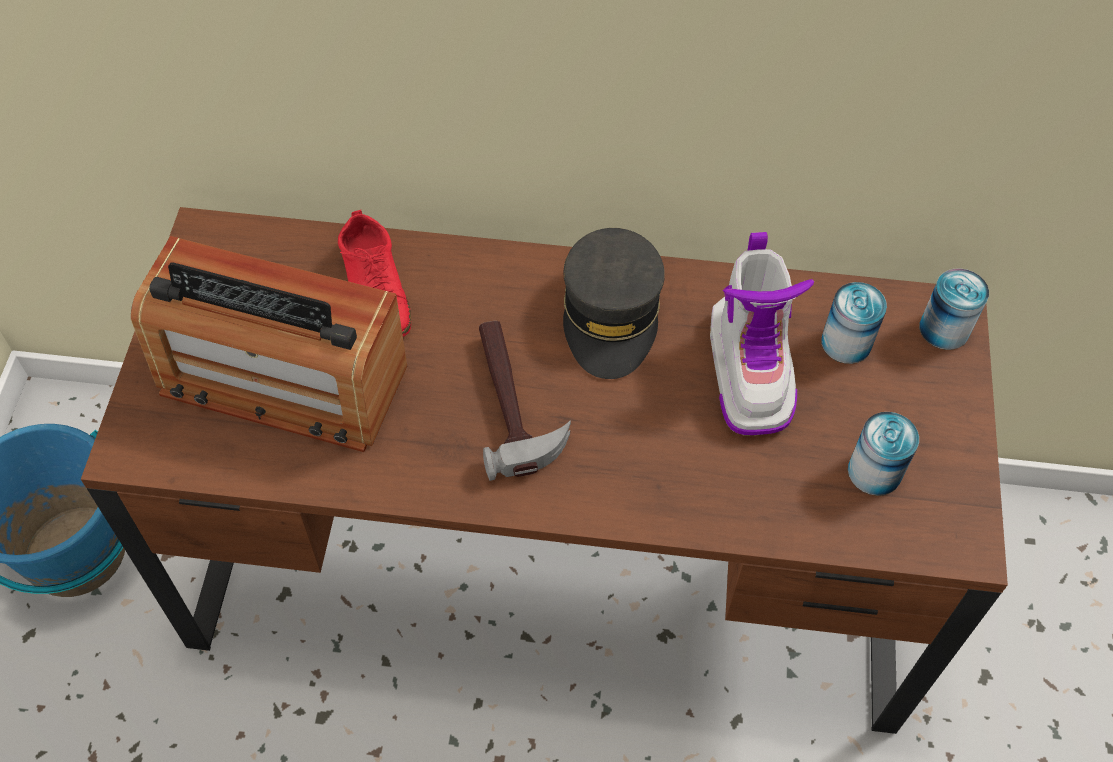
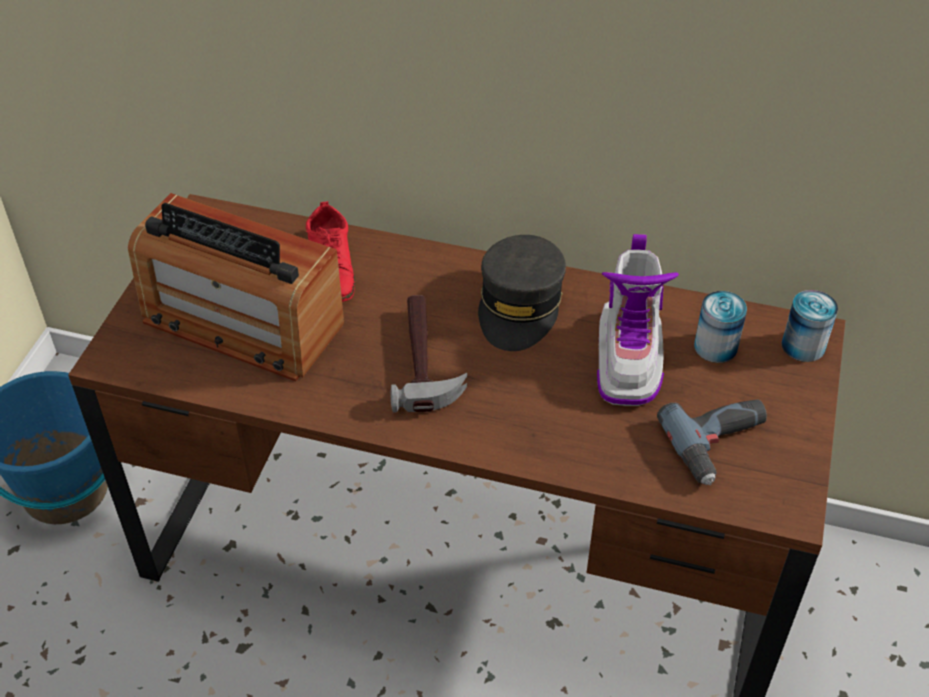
camera: 10 degrees right, 10 degrees down
can [848,412,919,496] -> power drill [657,399,767,485]

